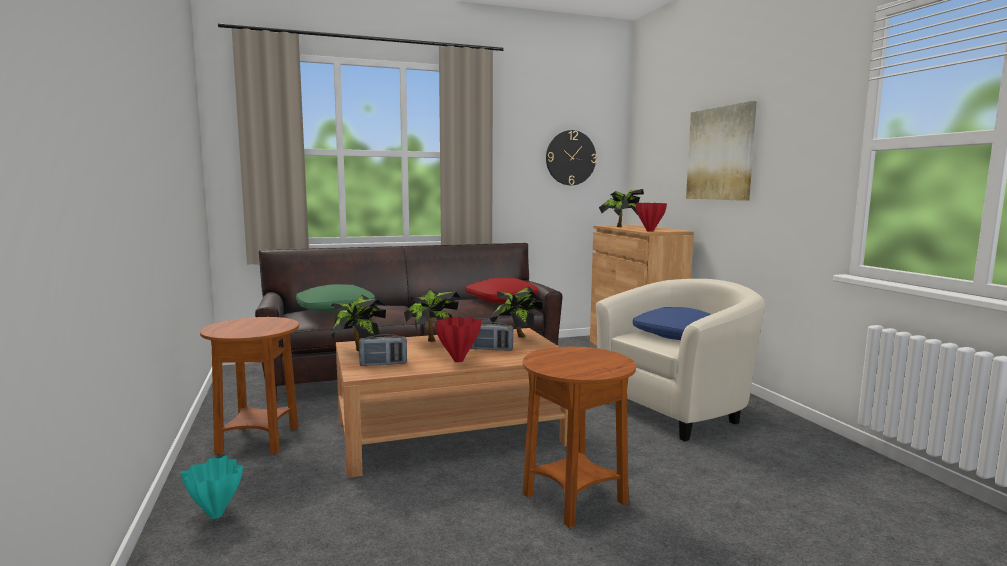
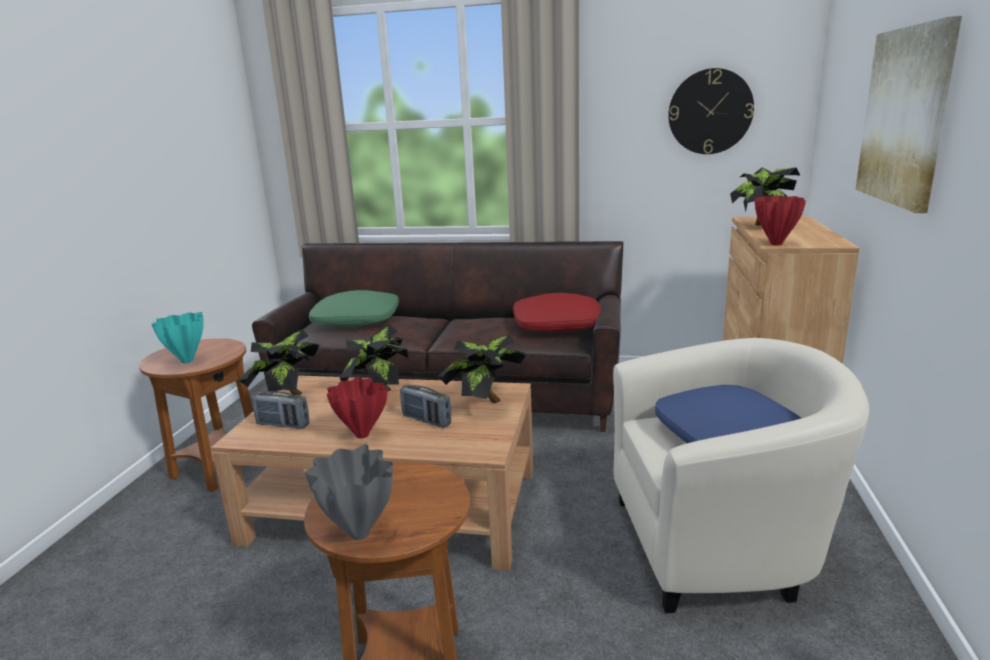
camera: 30 degrees right, 10 degrees up
turquoise vase [180,455,243,519] -> turquoise vase moved to [152,312,204,364]
none -> grey vase [305,444,393,540]

